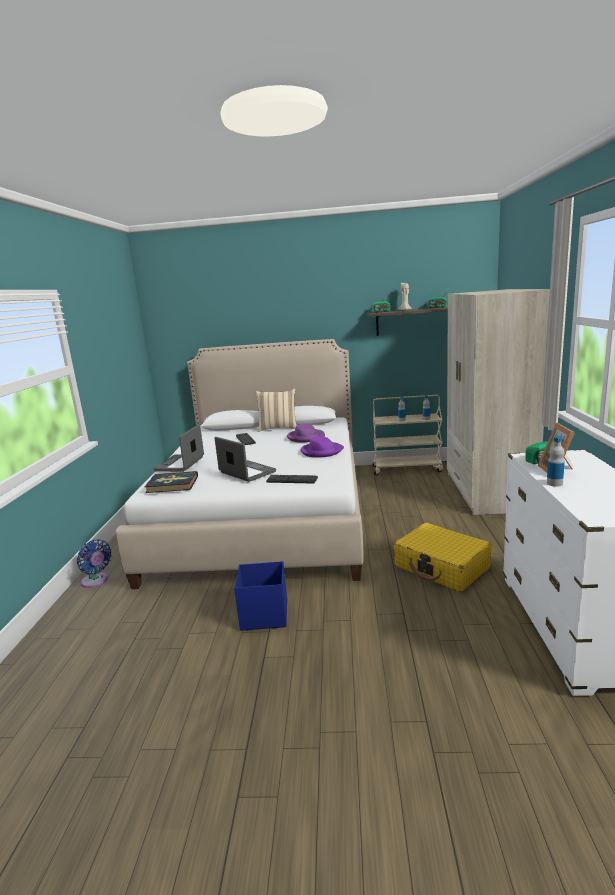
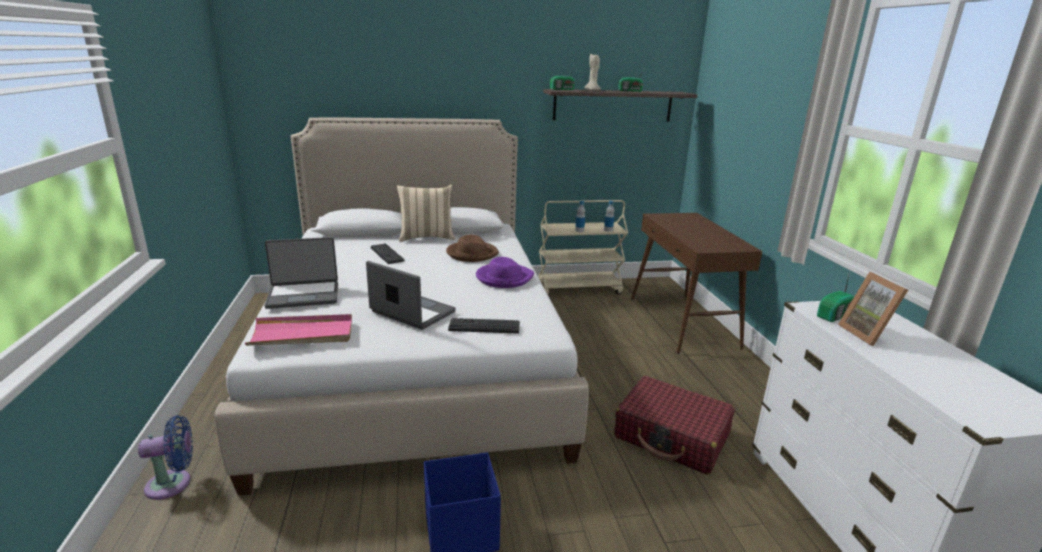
camera: 15 degrees left, 5 degrees up
blue fan [77,539,111,588] -> blue fan turned 45 degrees counterclockwise [138,415,193,500]
book [144,471,198,493] -> pink tray [245,314,352,346]
laptop [154,424,204,472] -> laptop turned 105 degrees counterclockwise [264,237,338,309]
purple hat [287,423,325,442] -> brown hat [446,235,499,262]
yellow suitcase [394,523,492,592] -> red suitcase [614,376,735,475]
beige wardrobe [447,289,550,515] -> brown console table [631,213,762,354]
bottle [547,436,565,487] -> none

